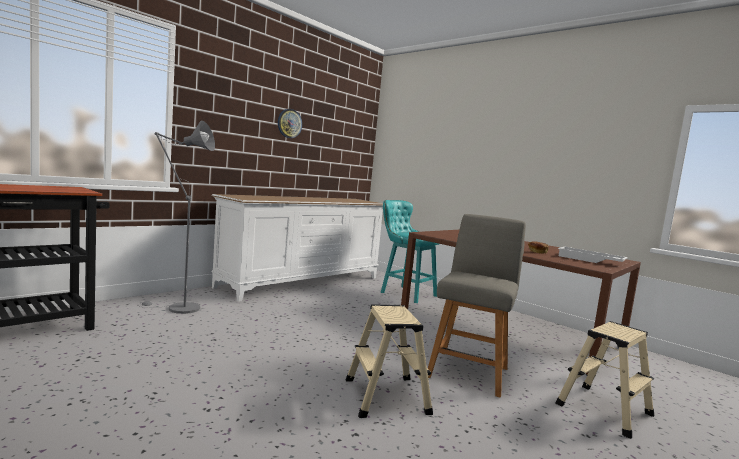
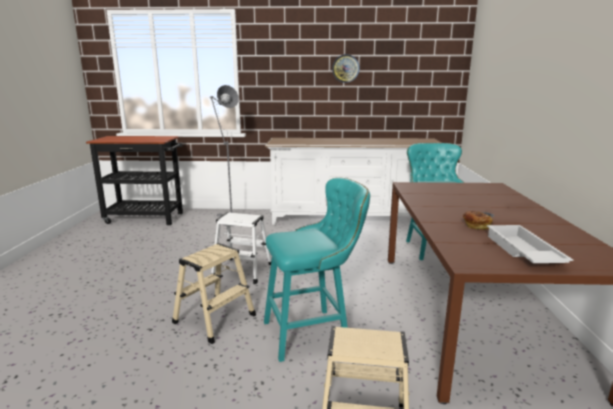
camera: 50 degrees right, 10 degrees up
grey chair [428,214,526,398] -> turquoise stool [264,178,370,362]
none -> white step ladder [211,212,272,284]

